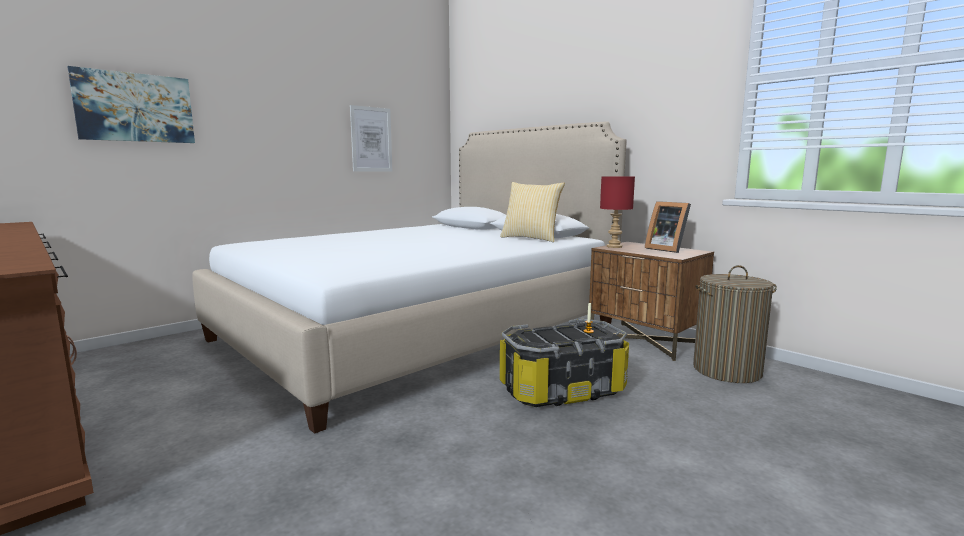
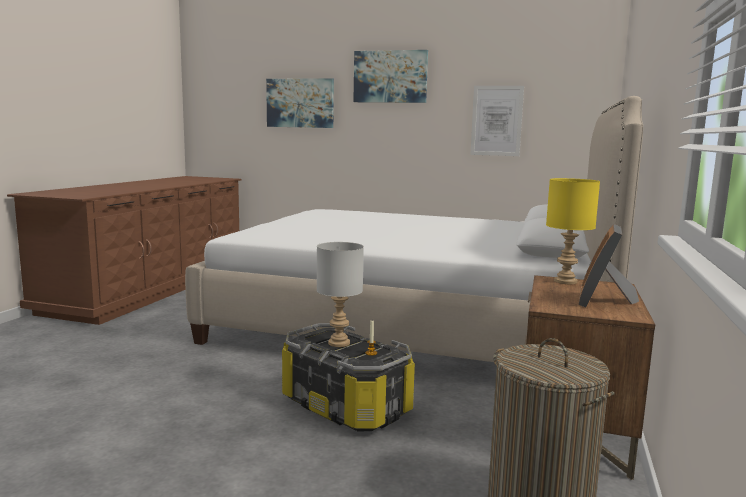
camera: 60 degrees right, 0 degrees up
pillow [500,182,565,242] -> none
red table lamp [600,176,635,248] -> yellow table lamp [546,178,600,284]
none -> grey table lamp [317,242,364,347]
none -> picture [353,50,428,103]

